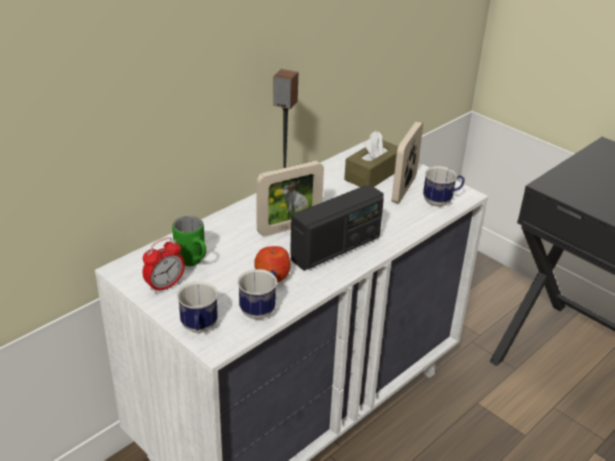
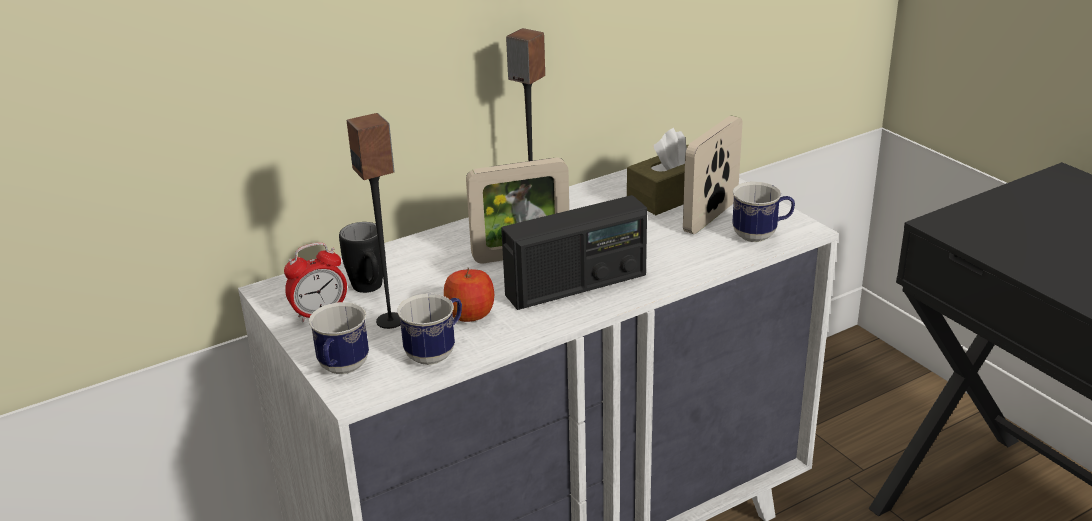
camera: 15 degrees right, 5 degrees down
green mug [172,216,206,266] -> black mug [339,222,383,293]
none -> speaker [347,113,401,329]

